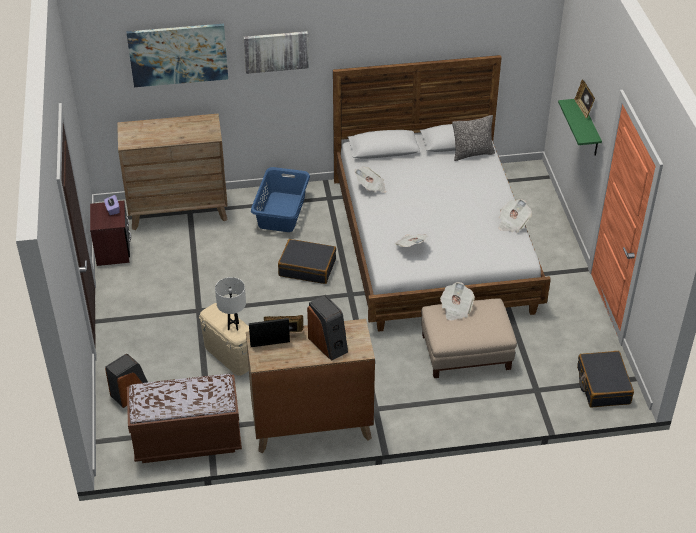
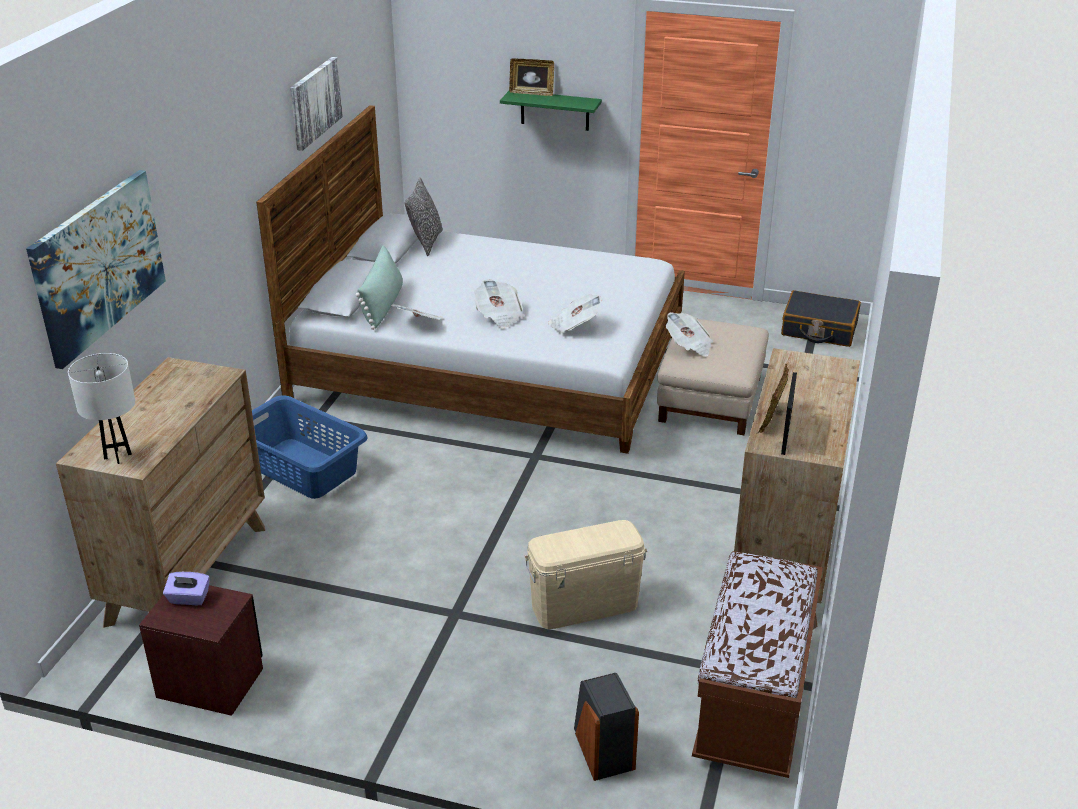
camera: 65 degrees left, 10 degrees down
white table lamp [215,277,246,331] -> white table lamp moved to [68,353,135,464]
picture [243,31,309,74] -> picture moved to [290,57,343,151]
black suitcase [278,239,336,284] -> none
speaker [307,295,348,361] -> none
newspaper [499,199,532,233] -> newspaper moved to [474,279,524,329]
none -> green pillow [355,245,403,330]

